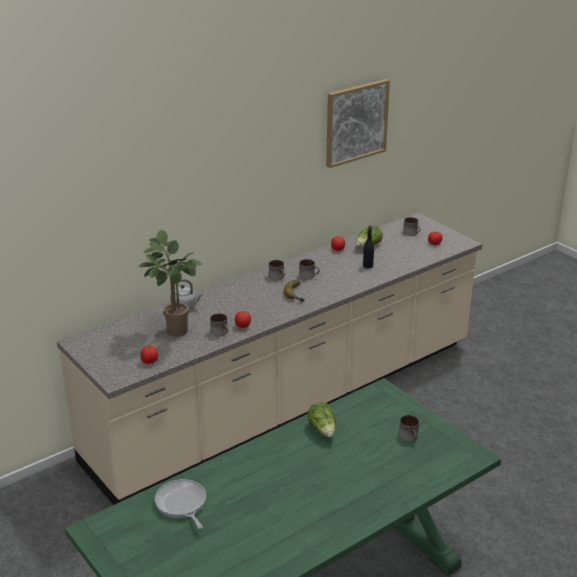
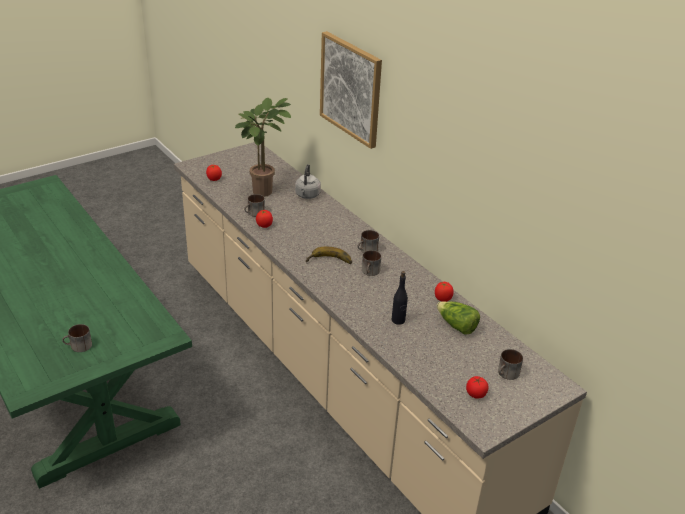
camera: 90 degrees right, 5 degrees up
frying pan [155,479,206,529] -> none
lettuce [307,402,336,437] -> none
picture [326,79,390,168] -> picture moved to [320,31,382,149]

